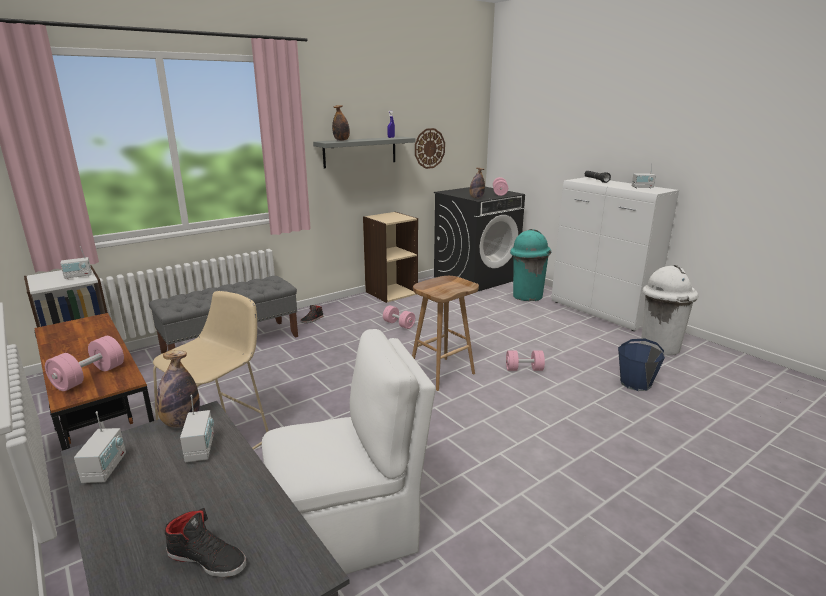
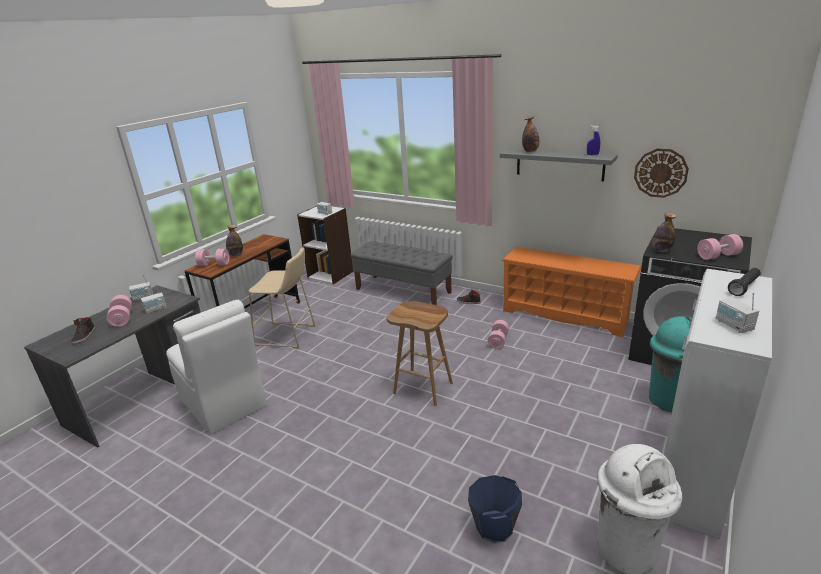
camera: 70 degrees right, 5 degrees up
bottle [156,350,200,428] -> bottle moved to [226,225,243,256]
beige bookcase [363,212,418,303] -> orange shoe rack [502,247,642,337]
pink dumbbell [506,351,545,371] -> pink dumbbell moved to [107,295,132,327]

